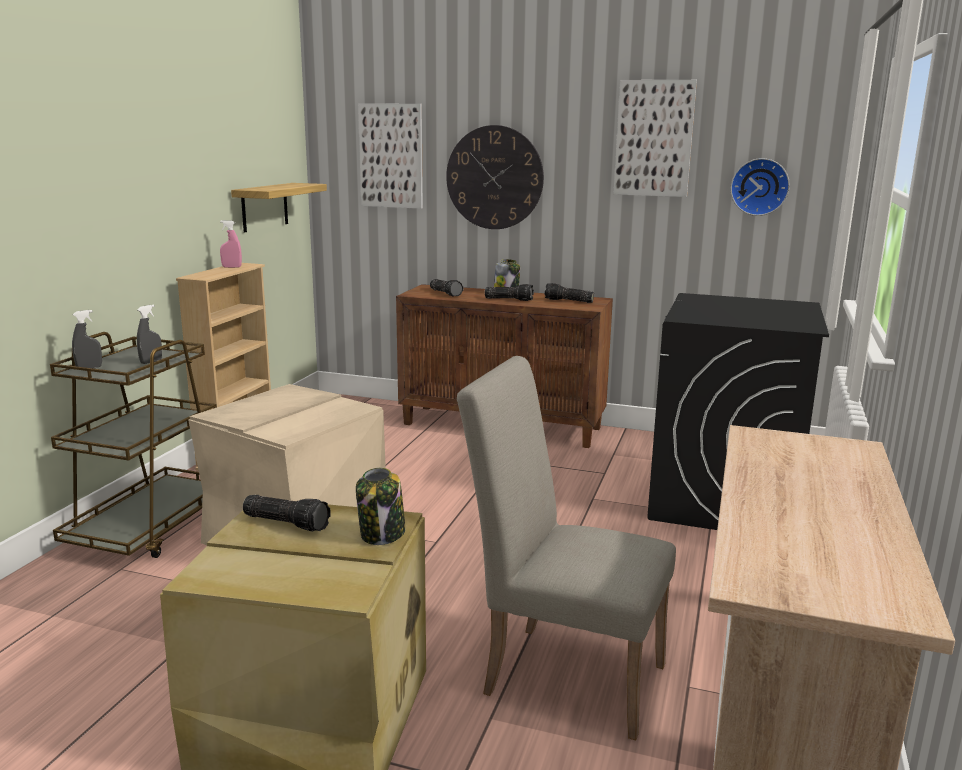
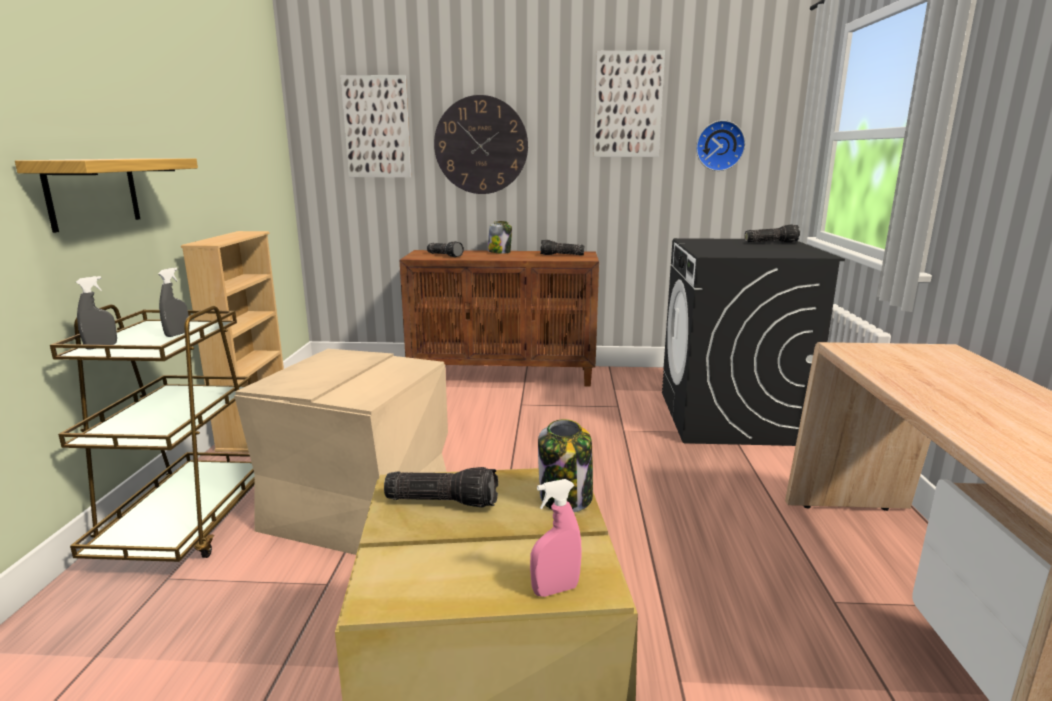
camera: 15 degrees left, 0 degrees up
pink spray bottle [220,220,242,268] -> pink spray bottle moved to [530,479,582,597]
shelf [231,183,327,233] -> shelf moved to [15,158,198,233]
beige chair [457,356,676,741] -> none
flashlight [485,284,534,301] -> flashlight moved to [744,224,800,243]

